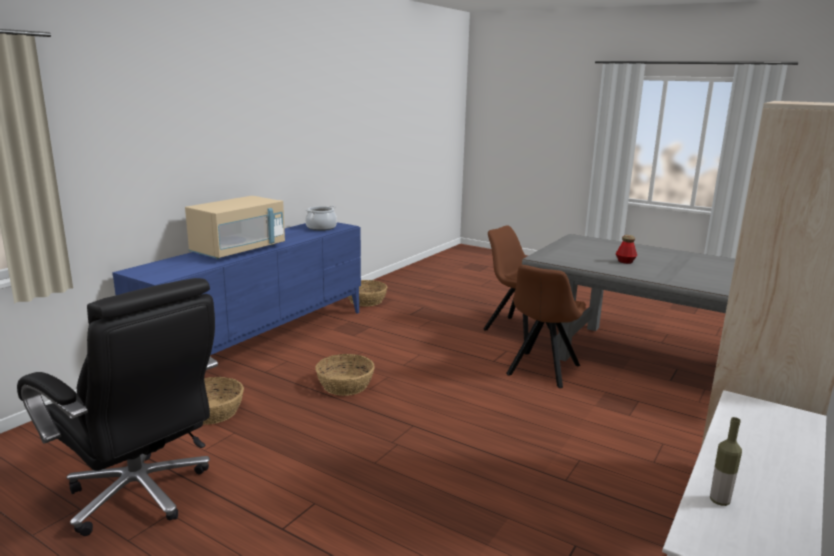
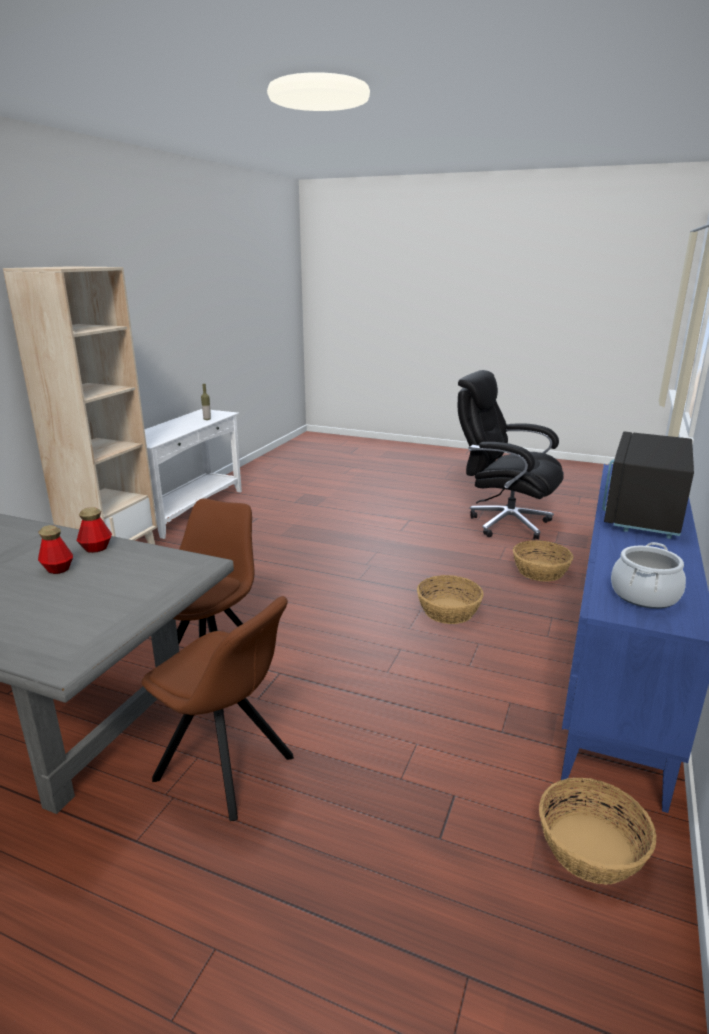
camera: 170 degrees right, 5 degrees up
beige microwave [185,196,285,259] -> black microwave [602,432,694,539]
none -> bottle [76,507,112,553]

